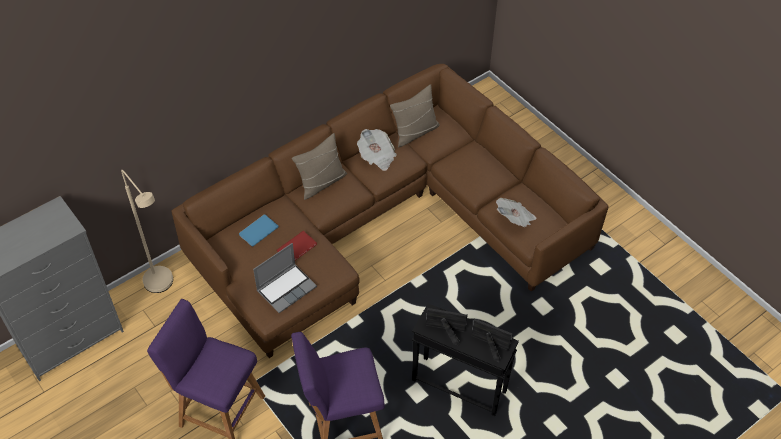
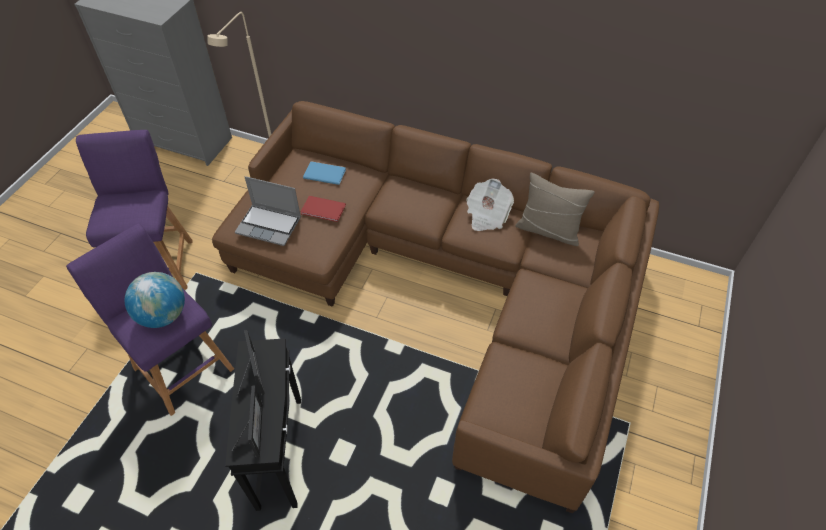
camera: 60 degrees right, 0 degrees up
beige pillow [292,133,347,200] -> none
newspaper [496,198,537,227] -> none
none -> globe [125,272,185,328]

